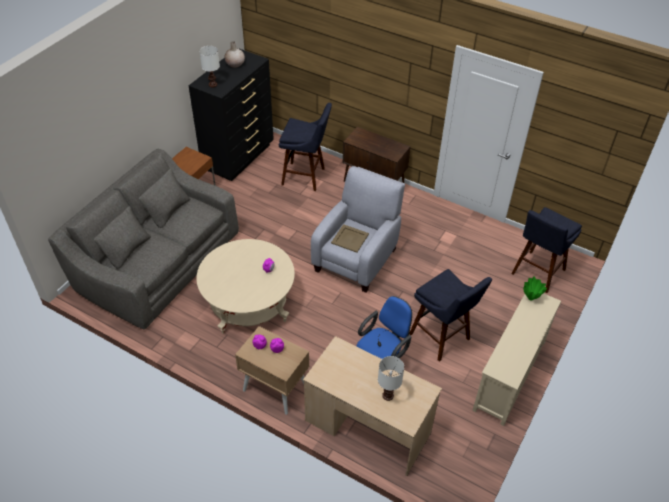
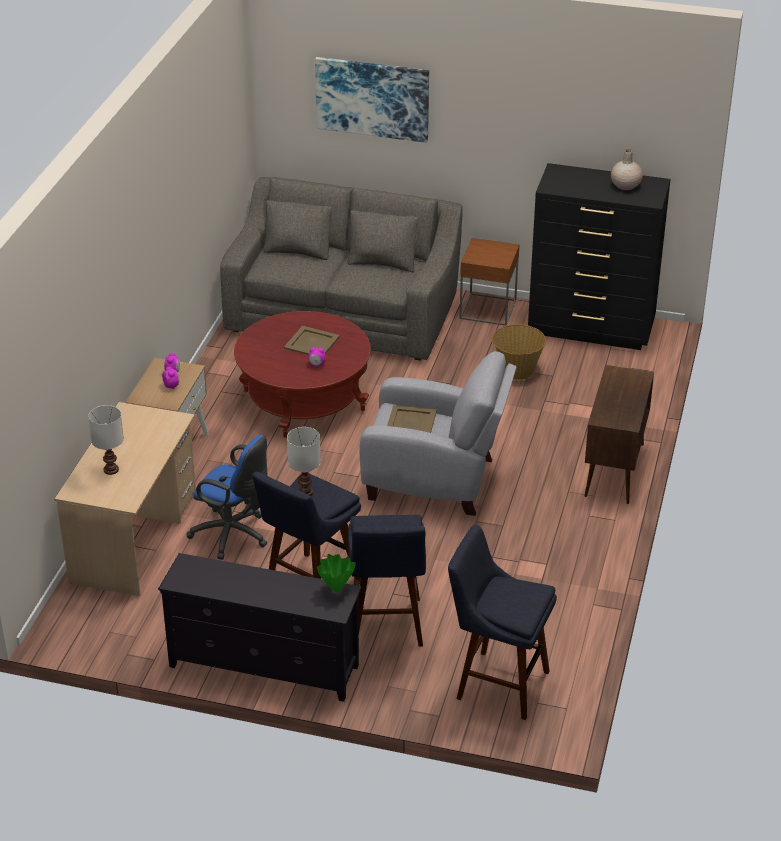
camera: 75 degrees right, 10 degrees down
beige coffee table [196,239,295,334] -> red coffee table [234,311,371,438]
white table lamp [199,46,220,87] -> white table lamp moved to [287,427,321,496]
blue stool [279,103,332,191] -> blue stool moved to [348,515,426,647]
beige tv stand [472,293,561,426] -> black tv stand [158,553,361,702]
none -> beige tray [284,326,340,355]
none -> picture [315,57,429,143]
none -> basket [492,324,546,380]

